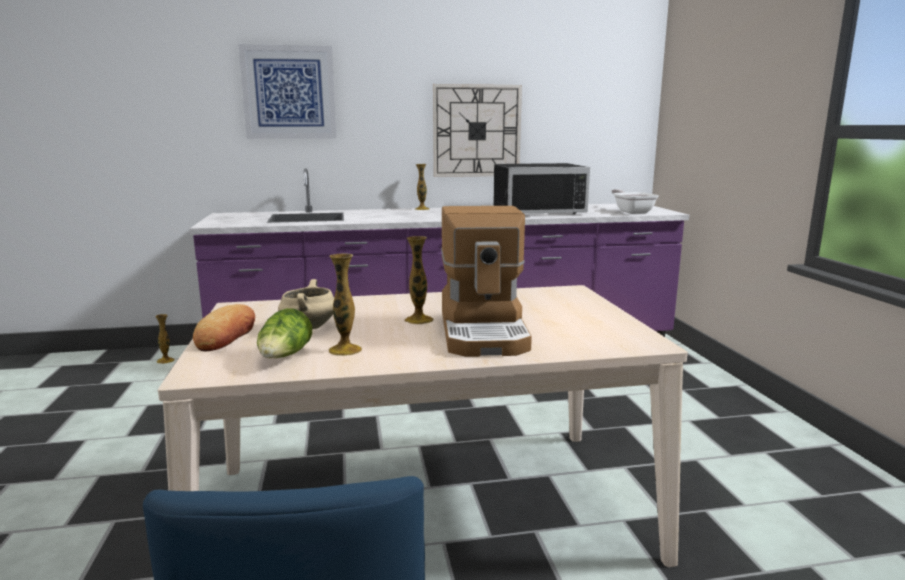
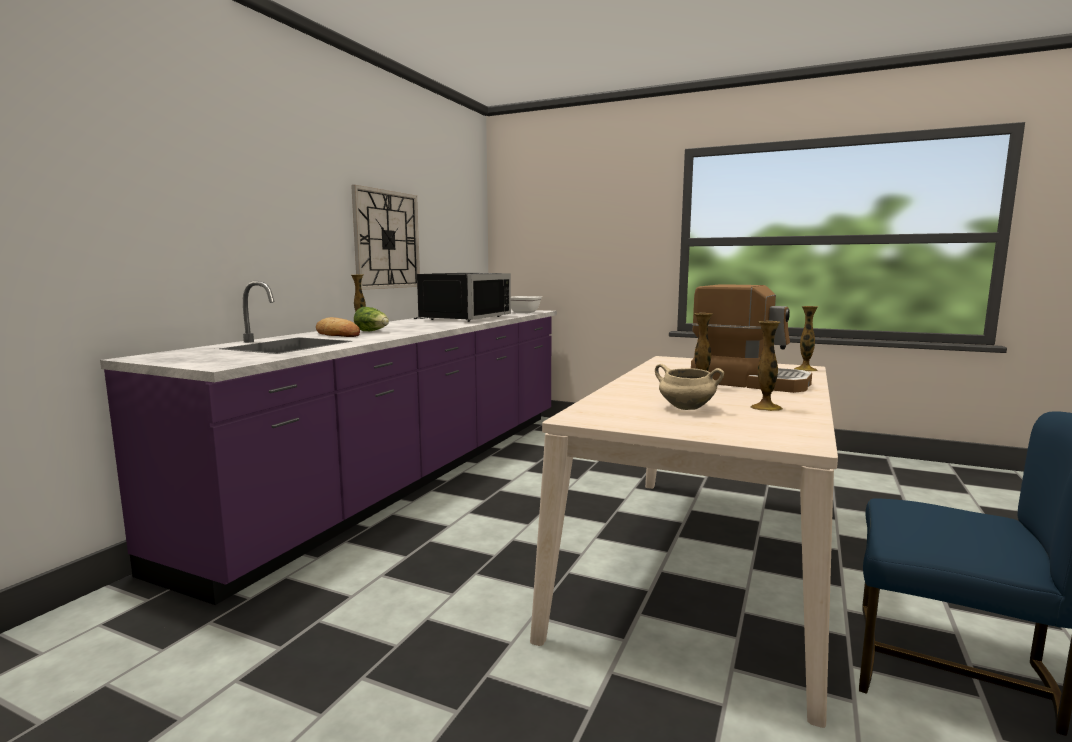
camera: 55 degrees left, 5 degrees down
vase [155,314,175,364] -> vase moved to [794,306,819,371]
bread [193,304,255,351] -> bread moved to [316,317,360,337]
picture [238,44,336,139] -> none
lettuce [257,308,312,358] -> lettuce moved to [354,307,389,331]

